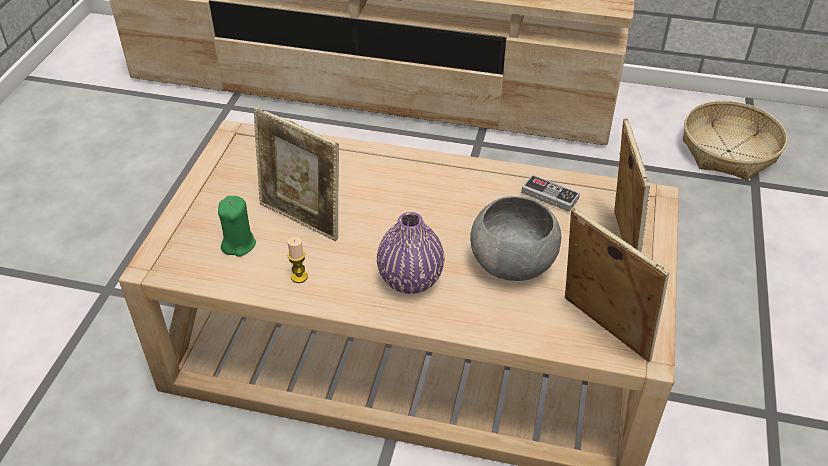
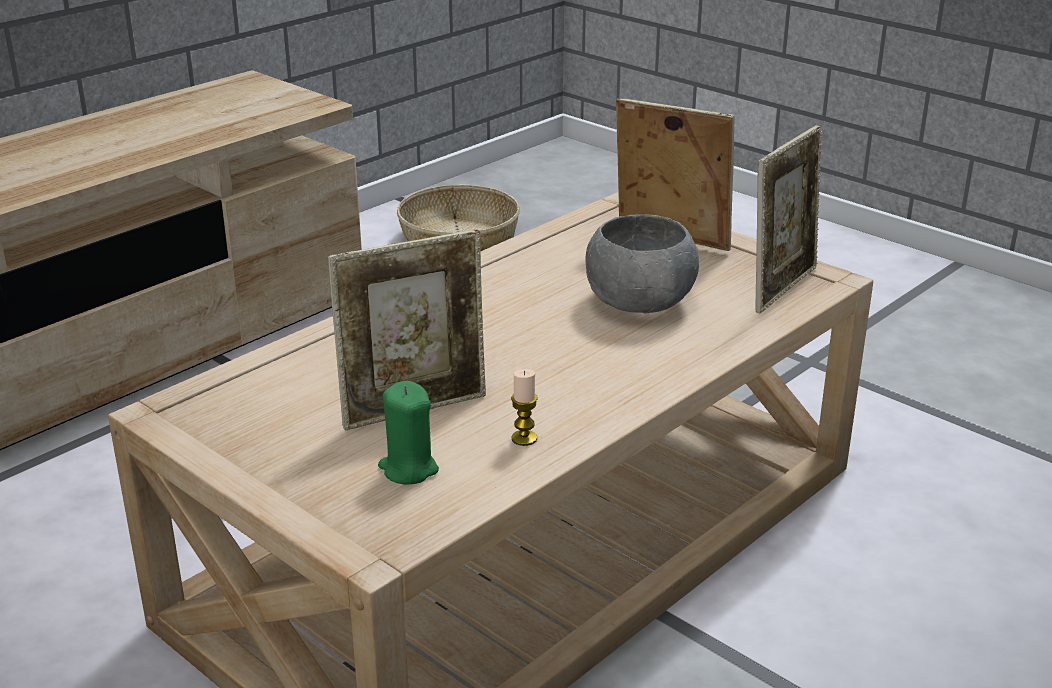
camera: 60 degrees left, 15 degrees down
purple vase [377,212,444,294] -> none
game controller [521,175,580,212] -> none
picture frame [565,208,670,362] -> picture frame turned 135 degrees clockwise [755,125,823,313]

